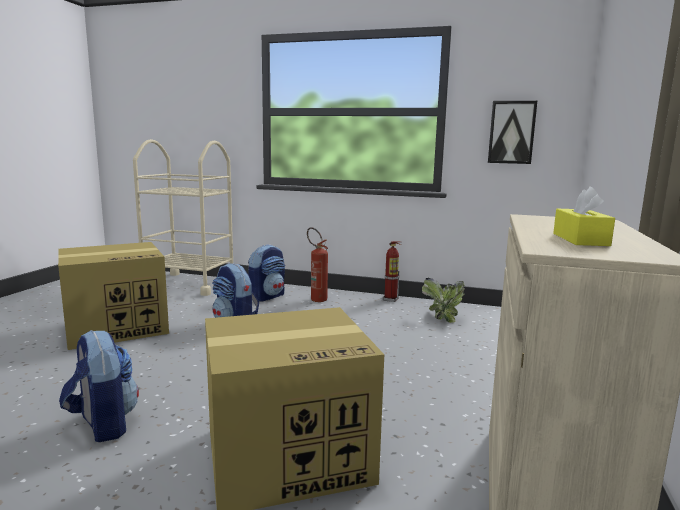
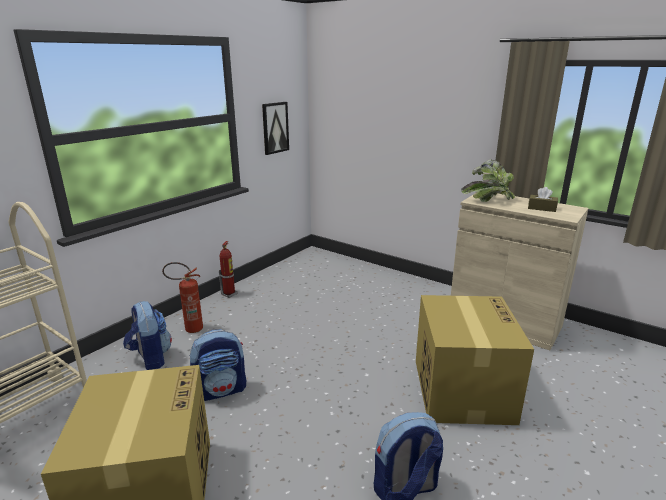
camera: 70 degrees left, 10 degrees up
potted plant [422,278,466,323] -> potted plant moved to [461,159,516,202]
yellow tissue box [553,187,615,246] -> brown tissue box [528,187,558,212]

